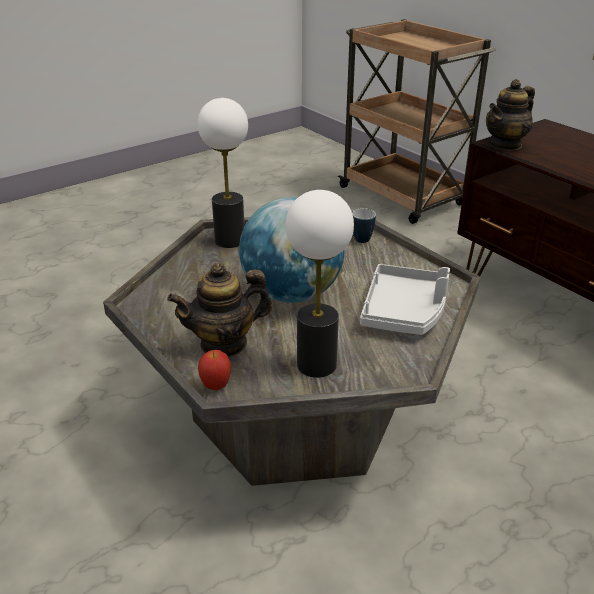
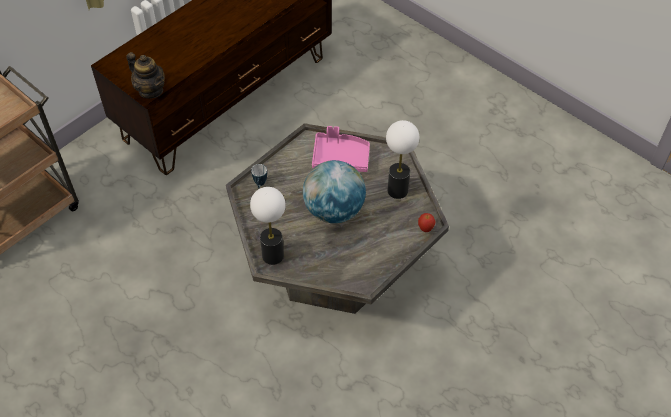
camera: 100 degrees left, 20 degrees up
teapot [167,263,272,358] -> none
grey tray [360,264,450,335] -> pink tray [312,126,370,172]

